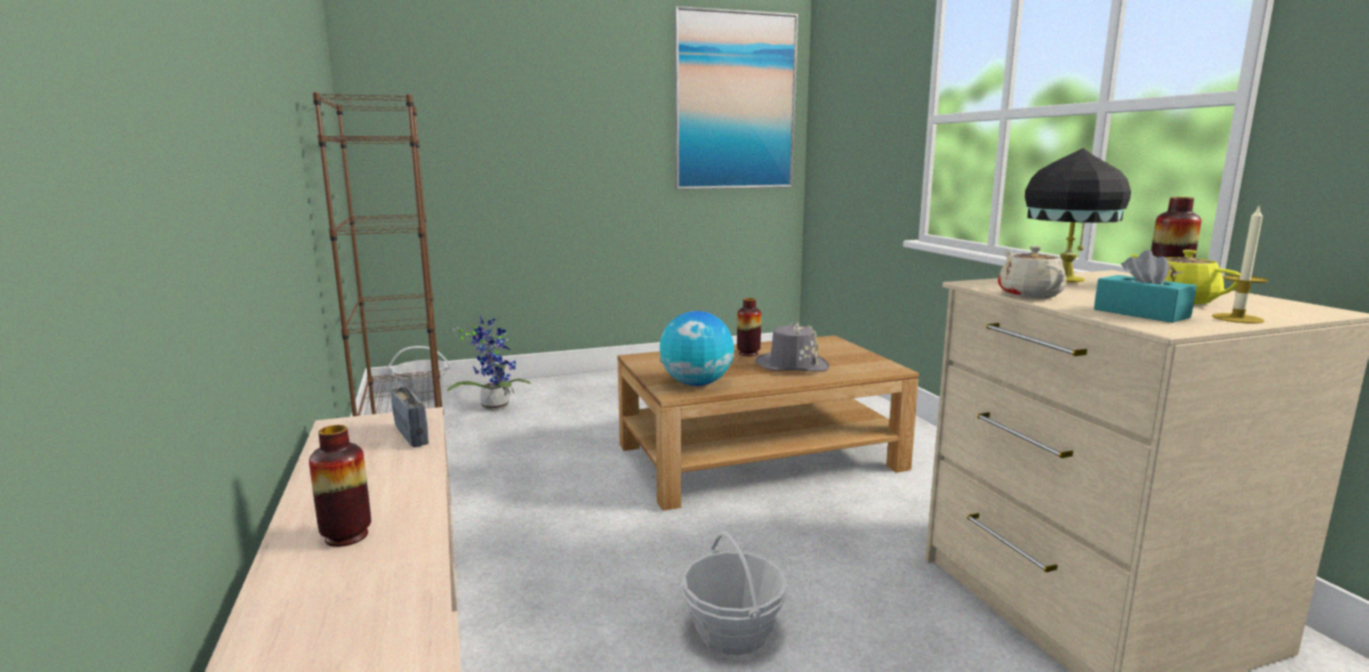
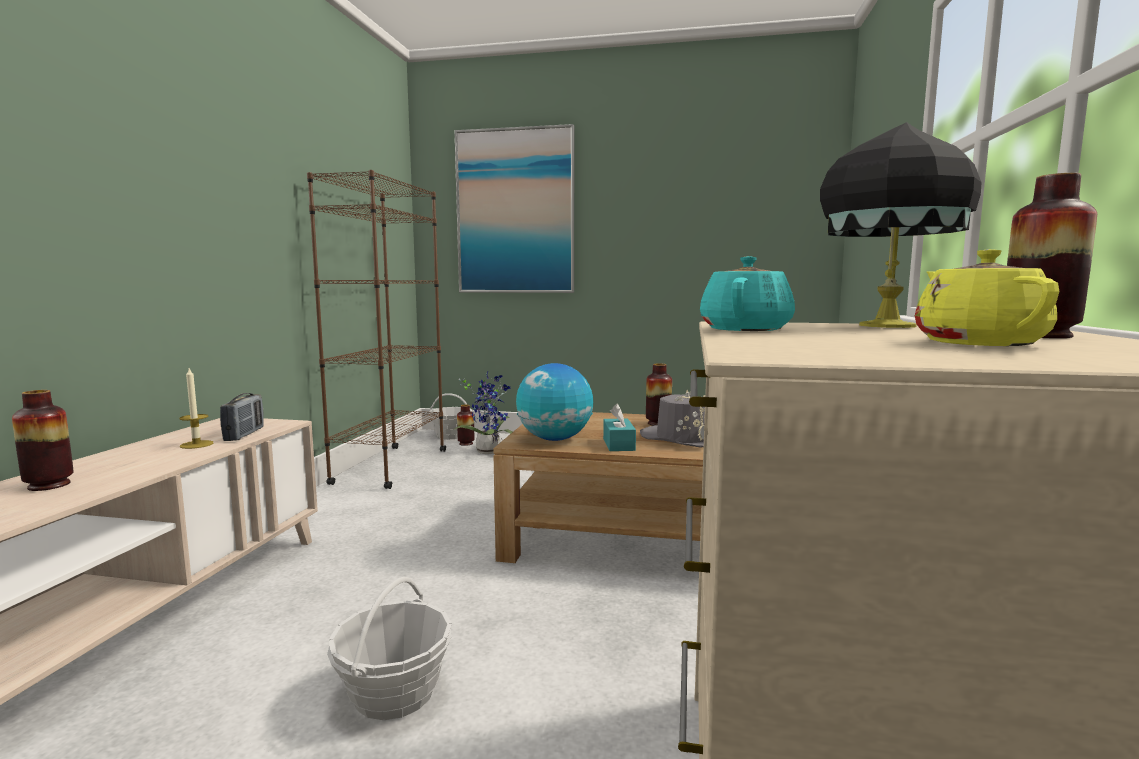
camera: 30 degrees right, 5 degrees down
picture [674,6,798,190] -> picture moved to [454,124,574,293]
beige teapot [998,246,1066,298] -> turquoise teapot [700,256,795,331]
turquoise tissue box [1094,250,1197,323] -> turquoise tissue box moved to [603,404,636,451]
candle [1212,206,1268,324] -> candle moved to [180,368,213,449]
none -> vase [457,405,474,446]

